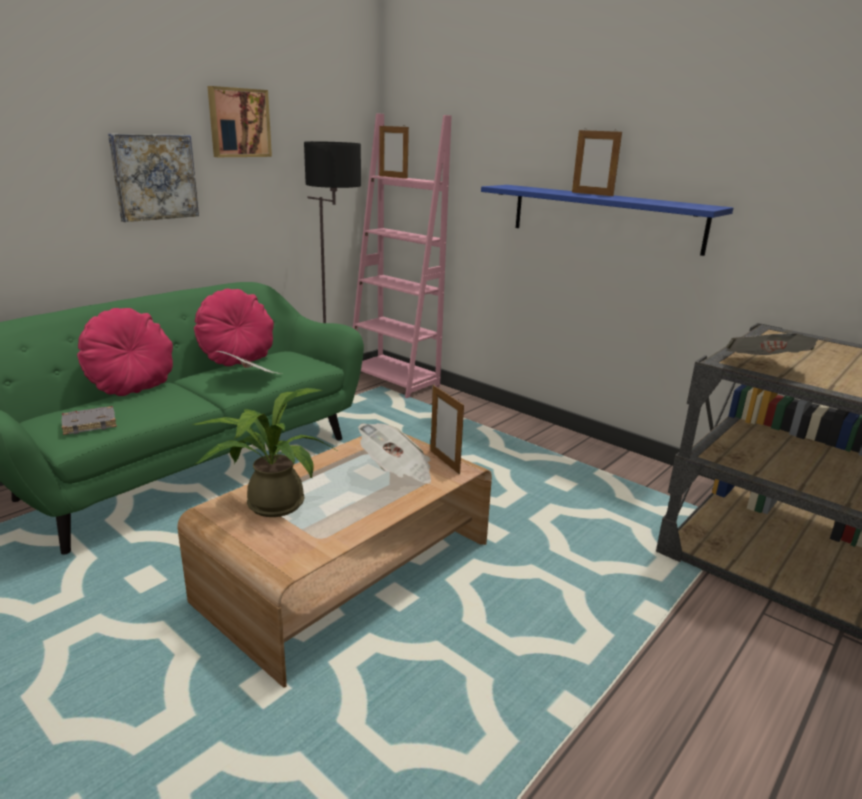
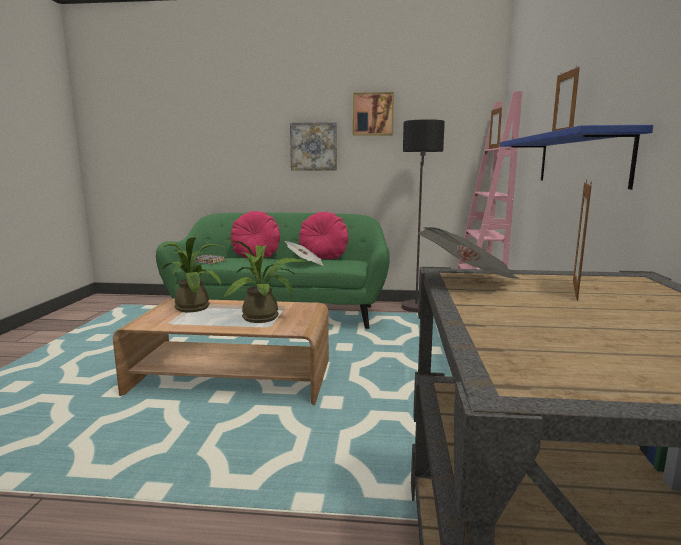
camera: 55 degrees right, 10 degrees down
newspaper [358,423,431,484] -> potted plant [223,240,306,323]
picture frame [430,385,464,474] -> picture frame moved to [573,180,592,300]

